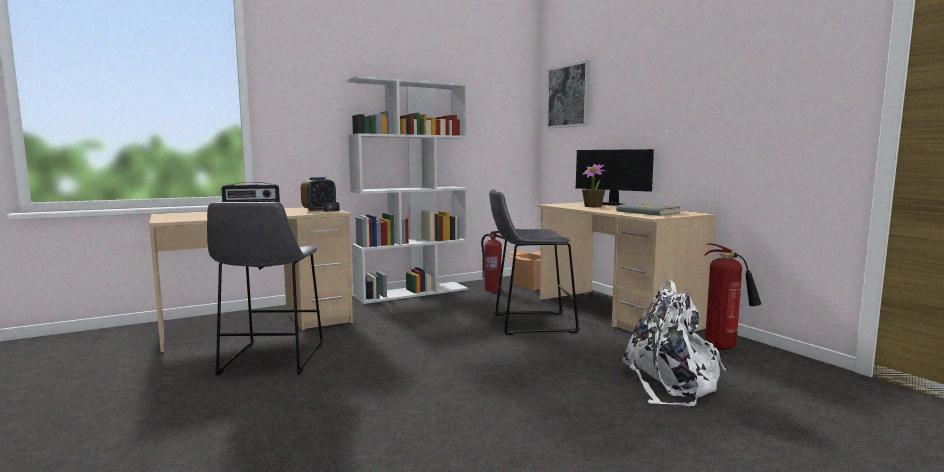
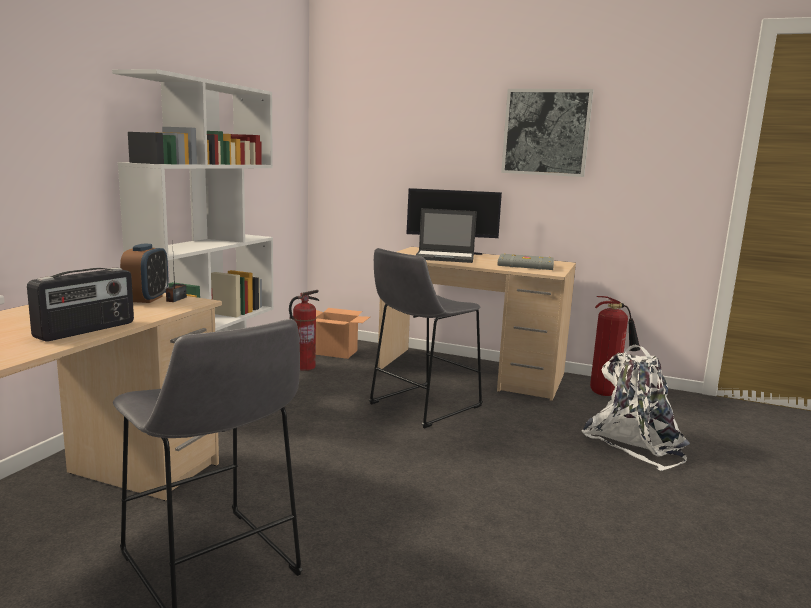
camera: 40 degrees left, 5 degrees up
picture [547,60,591,128] -> picture moved to [501,89,593,177]
potted plant [582,164,605,207] -> laptop [416,208,477,263]

